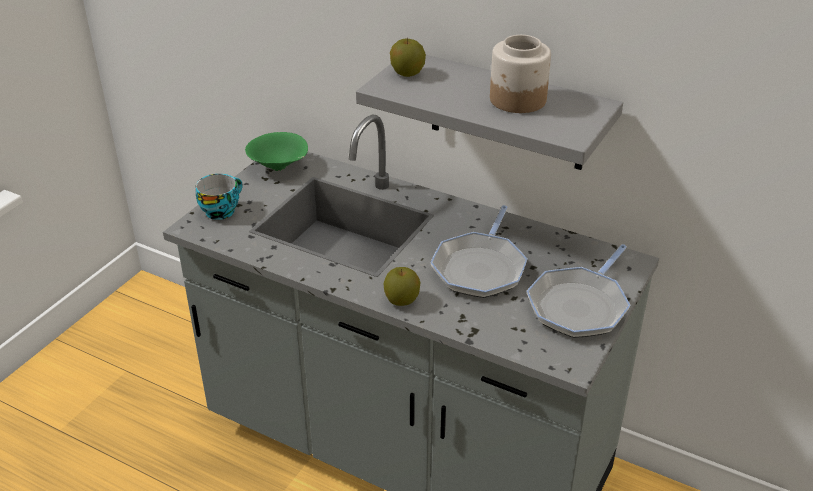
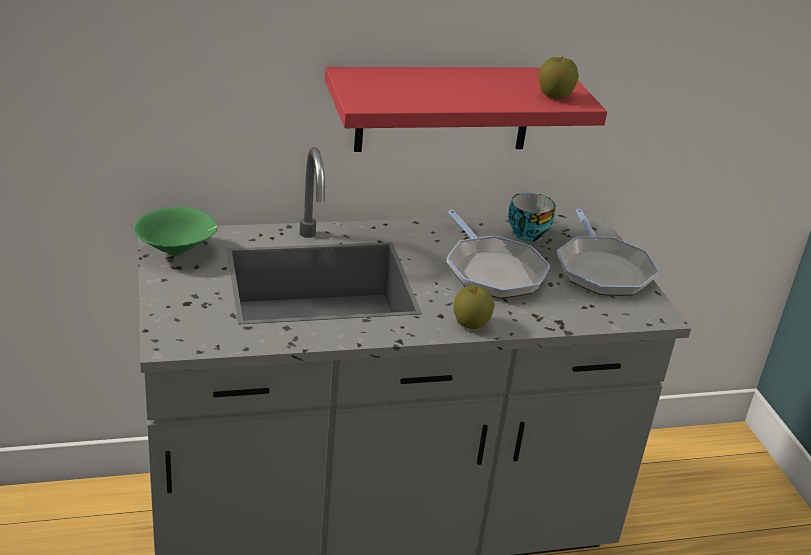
camera: 45 degrees left, 5 degrees down
cup [196,174,243,220] -> cup moved to [508,192,556,241]
grey shelf [356,55,623,170] -> red shelf [325,67,607,152]
apple [390,38,426,77] -> apple moved to [538,55,579,99]
jar [490,35,551,113] -> none

